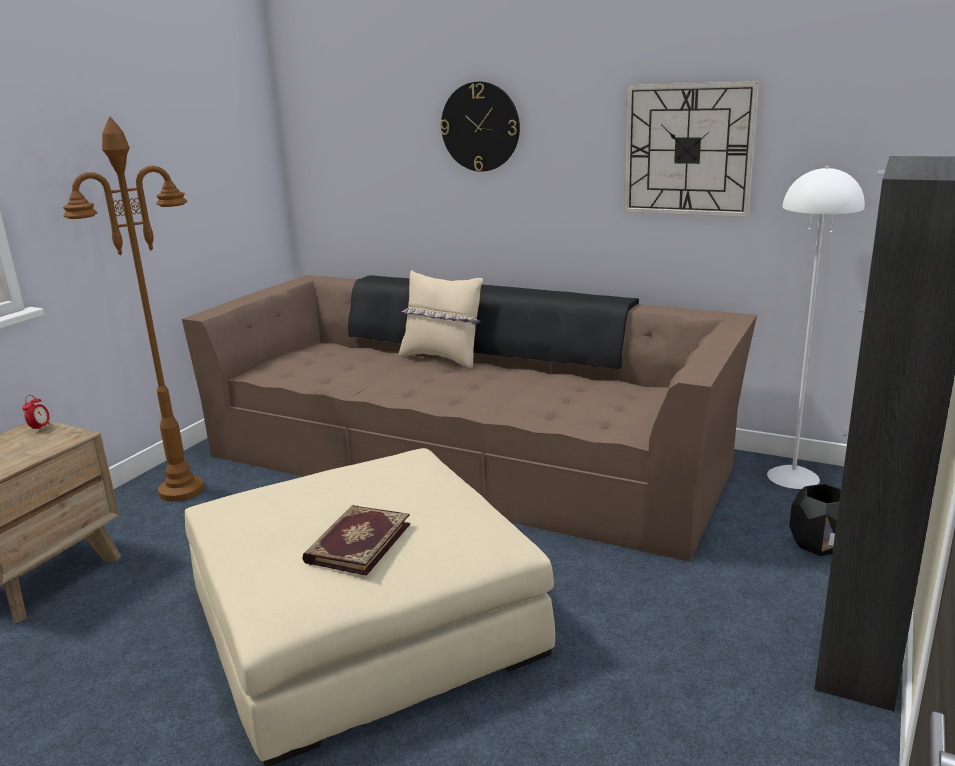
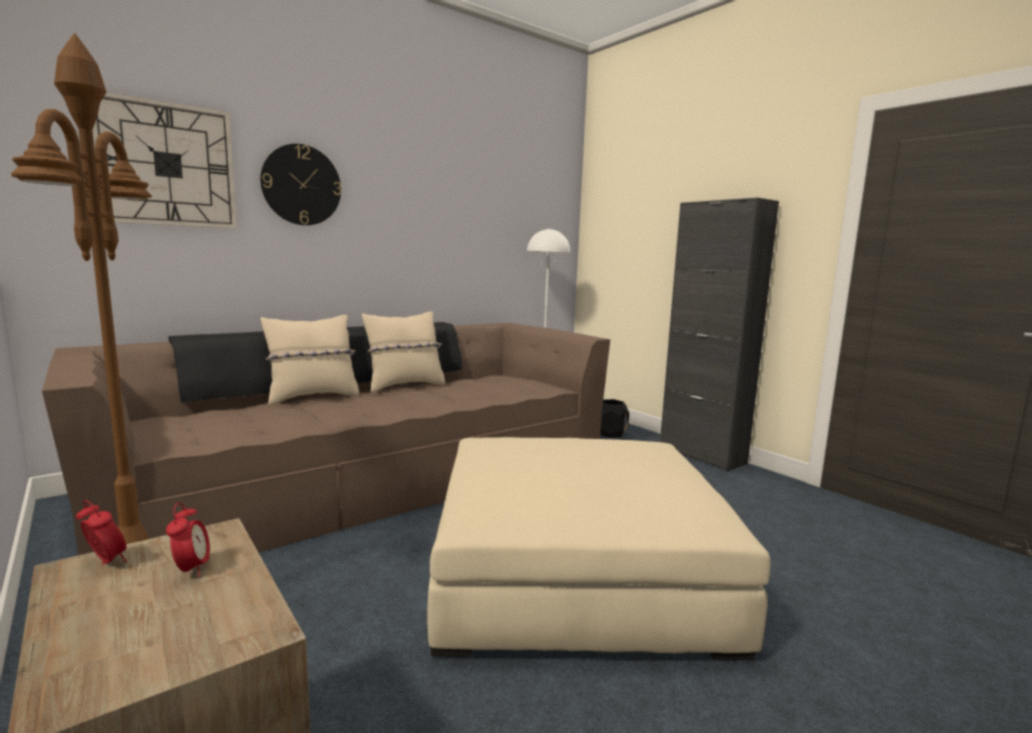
camera: 65 degrees left, 10 degrees down
book [302,505,410,576] -> none
wall clock [624,81,759,217] -> wall clock moved to [92,92,237,229]
none -> alarm clock [166,502,210,577]
none -> beige pillow [362,312,445,392]

